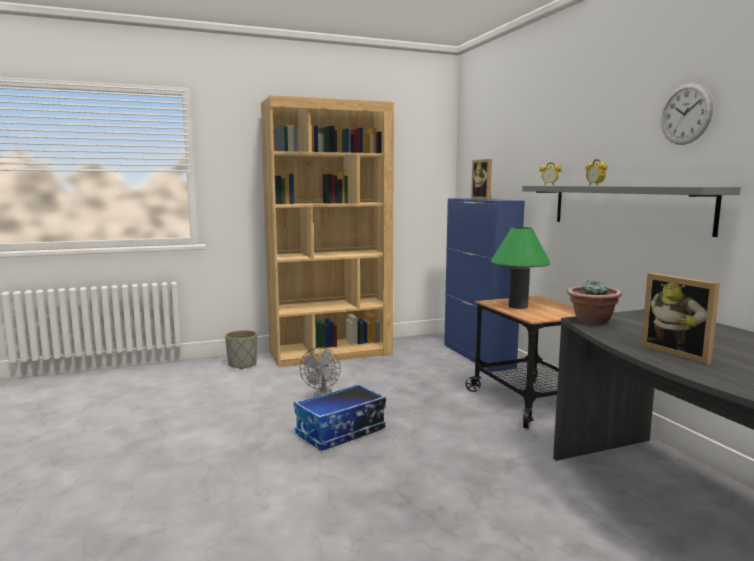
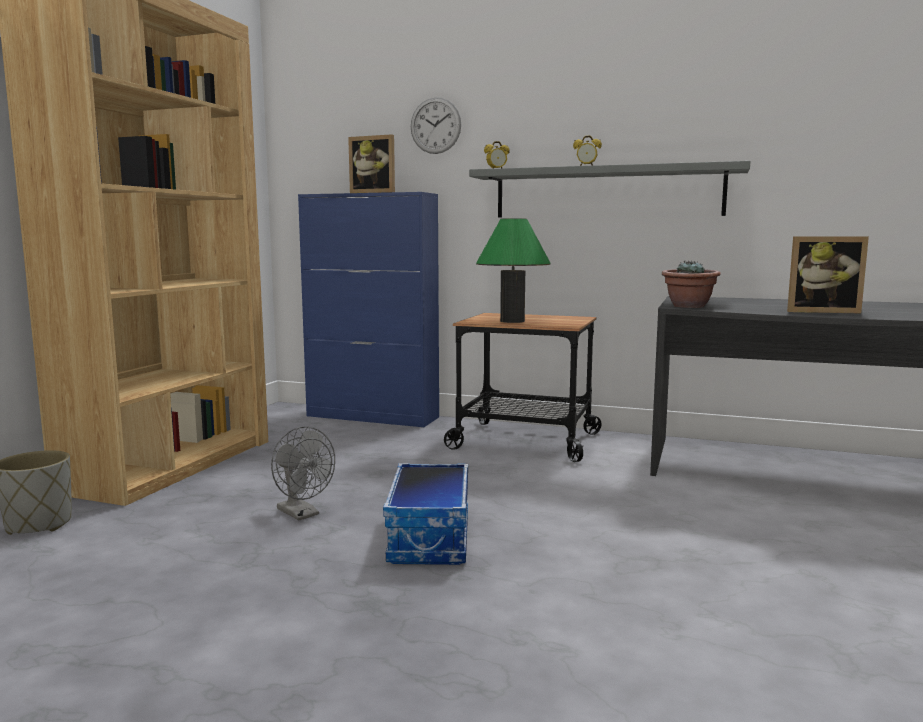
camera: 50 degrees left, 0 degrees up
wall clock [661,83,713,145] -> wall clock moved to [411,97,461,154]

